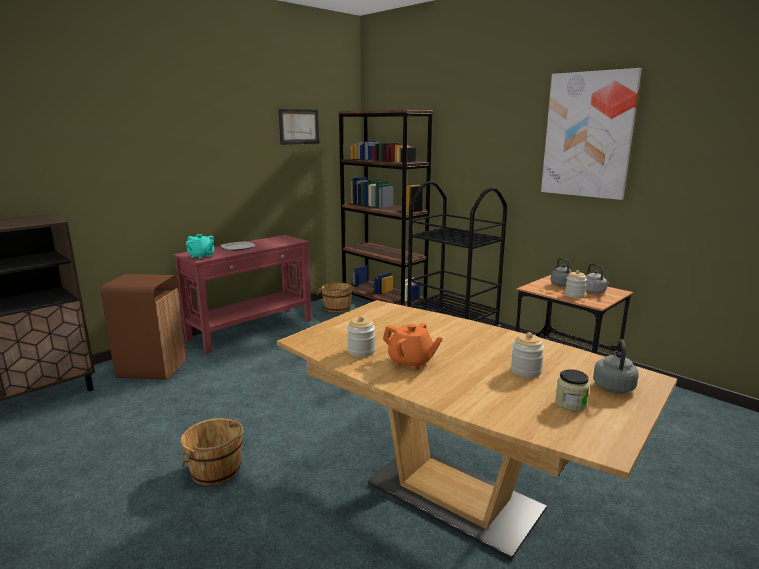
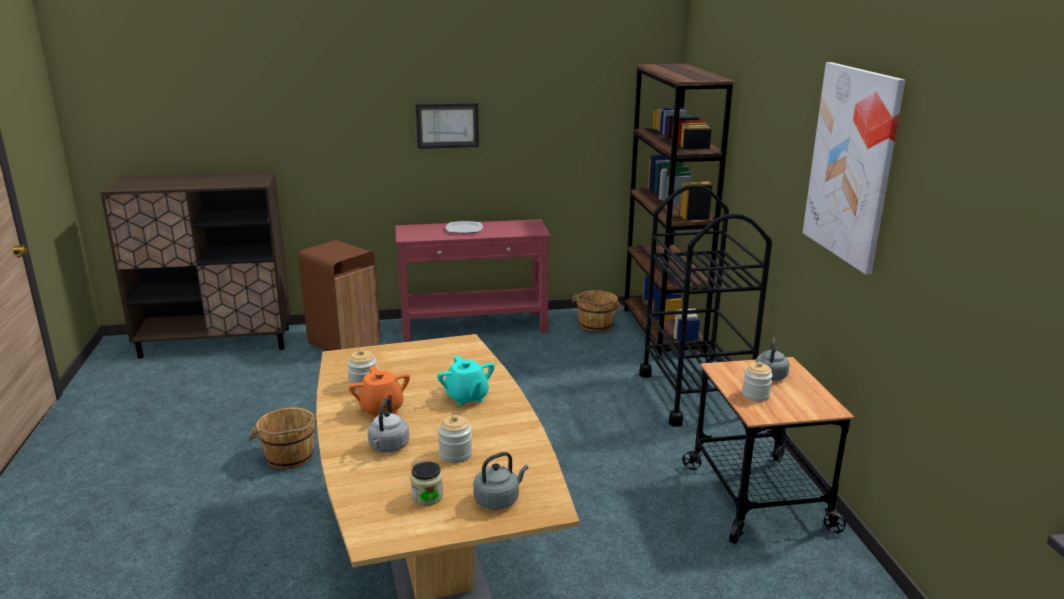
camera: 35 degrees right, 5 degrees up
turquoise teapot [186,234,214,259] -> turquoise teapot moved to [437,356,495,406]
picture [278,109,319,145] -> picture moved to [416,103,479,149]
grey kettle [585,264,610,294] -> grey kettle moved to [367,398,409,452]

